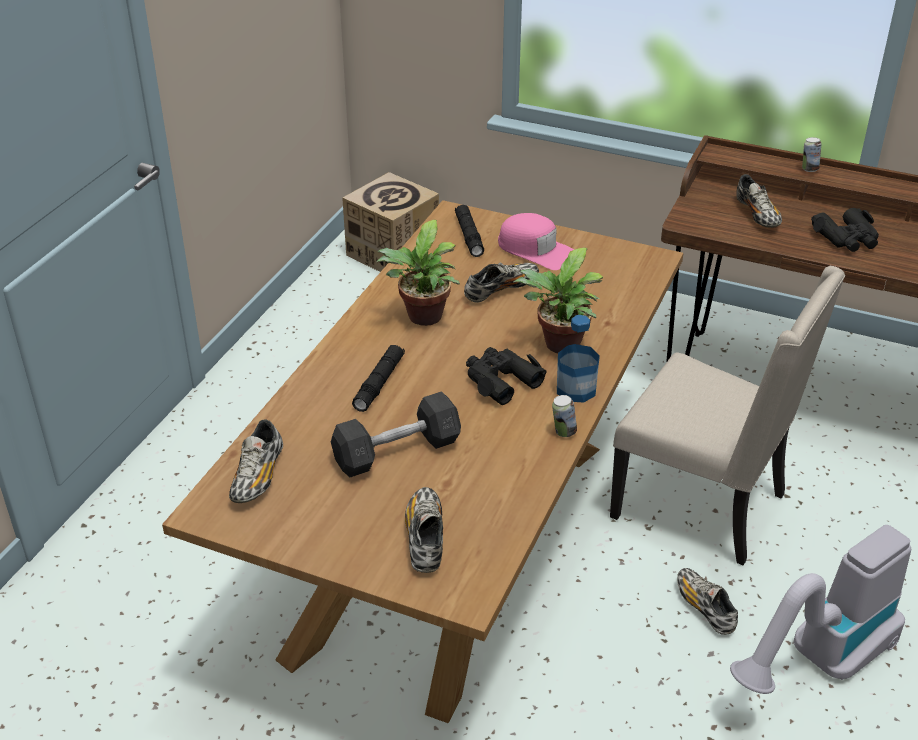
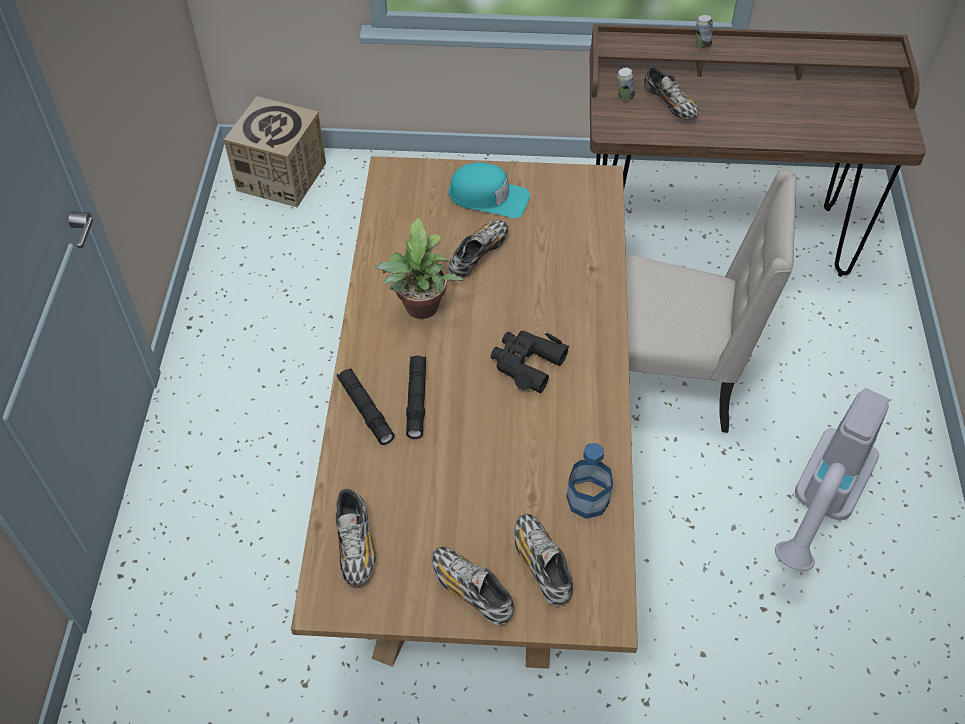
camera: 20 degrees left, 15 degrees up
grey dumbbell [331,391,461,477] -> none
black flashlight [455,205,484,257] -> black flashlight moved to [337,368,395,445]
pink cap [498,213,574,270] -> turquoise cap [449,163,530,218]
potted plant [514,247,603,353] -> none
can [552,395,577,437] -> can moved to [617,68,635,100]
bottle [557,315,600,403] -> bottle moved to [566,443,613,519]
shoe [677,568,738,635] -> shoe moved to [431,547,514,625]
black binoculars [811,208,879,252] -> none

